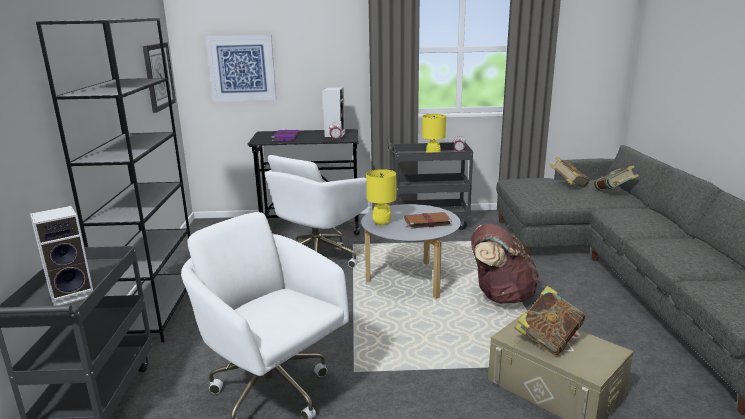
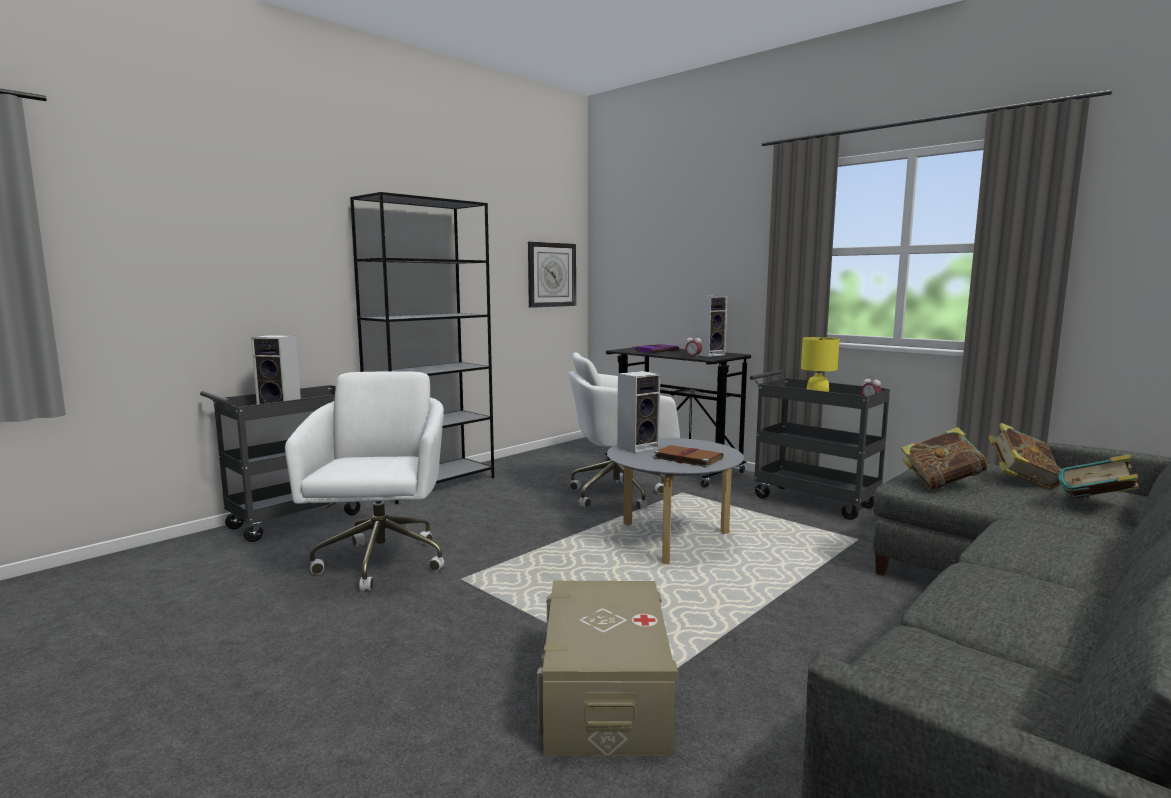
camera: 45 degrees right, 10 degrees down
picture [206,35,276,101] -> none
yellow table lamp [366,169,396,225] -> speaker [617,371,660,453]
brown backpack [471,224,540,304] -> none
book [515,286,585,355] -> book moved to [901,427,990,490]

